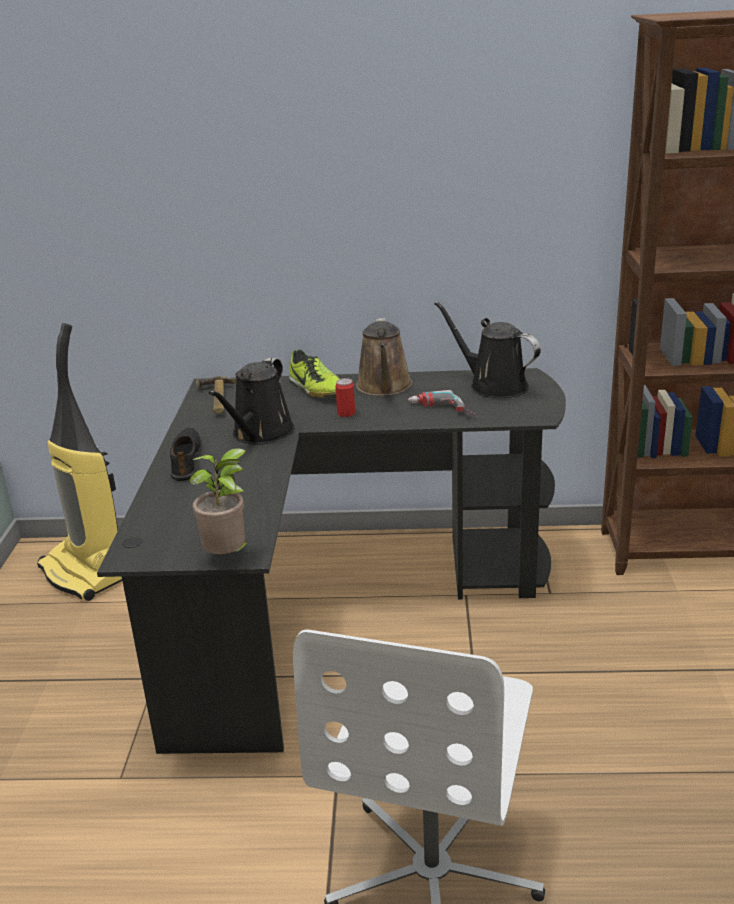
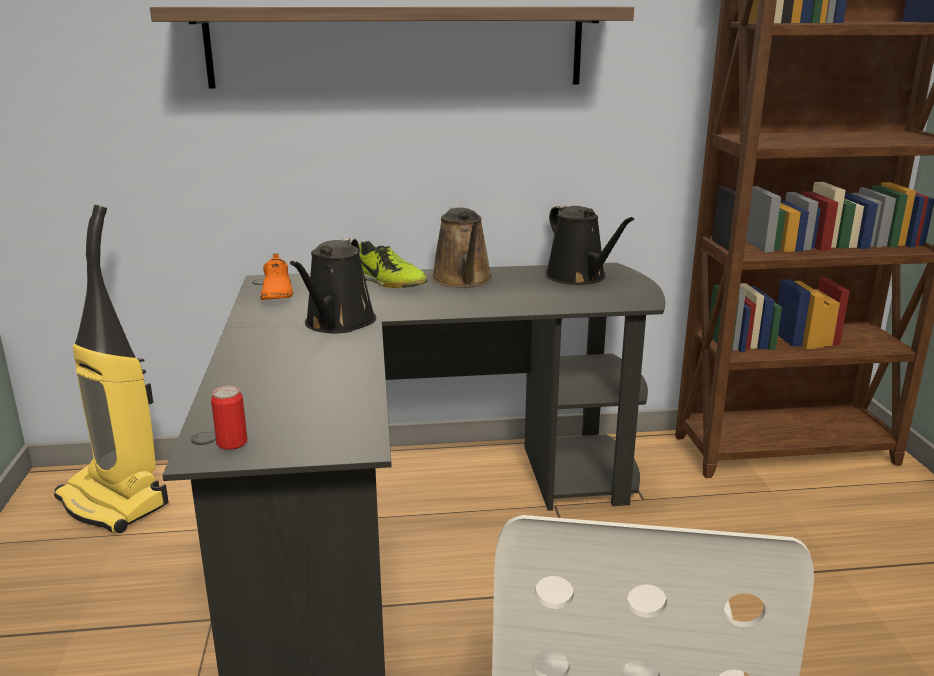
camera: 10 degrees left, 5 degrees down
black shoe [170,428,202,481] -> none
potted plant [189,448,248,554] -> none
hammer [196,376,236,414] -> orange shoe [260,254,293,300]
can [336,378,355,417] -> can moved to [211,386,247,450]
power drill [408,390,475,416] -> none
black watering can [434,301,541,398] -> black watering can turned 150 degrees counterclockwise [546,205,634,285]
none -> shelf [150,7,634,89]

